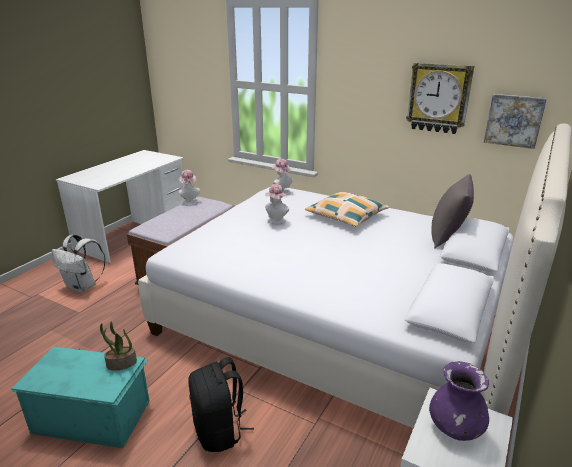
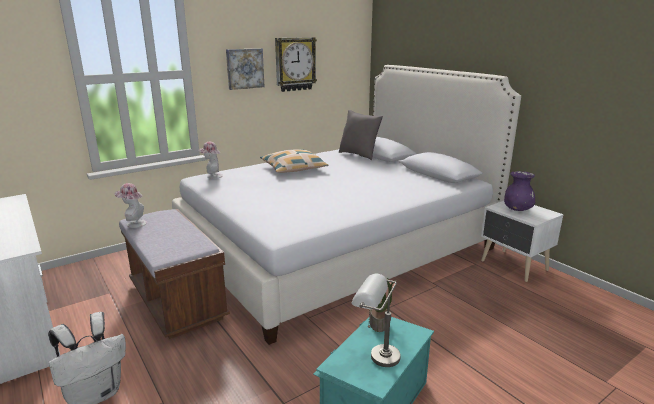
camera: 65 degrees left, 5 degrees down
black backpack [188,357,254,452] -> none
hat [265,184,289,224] -> none
picture [484,94,547,149] -> picture moved to [226,48,264,90]
none -> grey table lamp [352,274,401,367]

